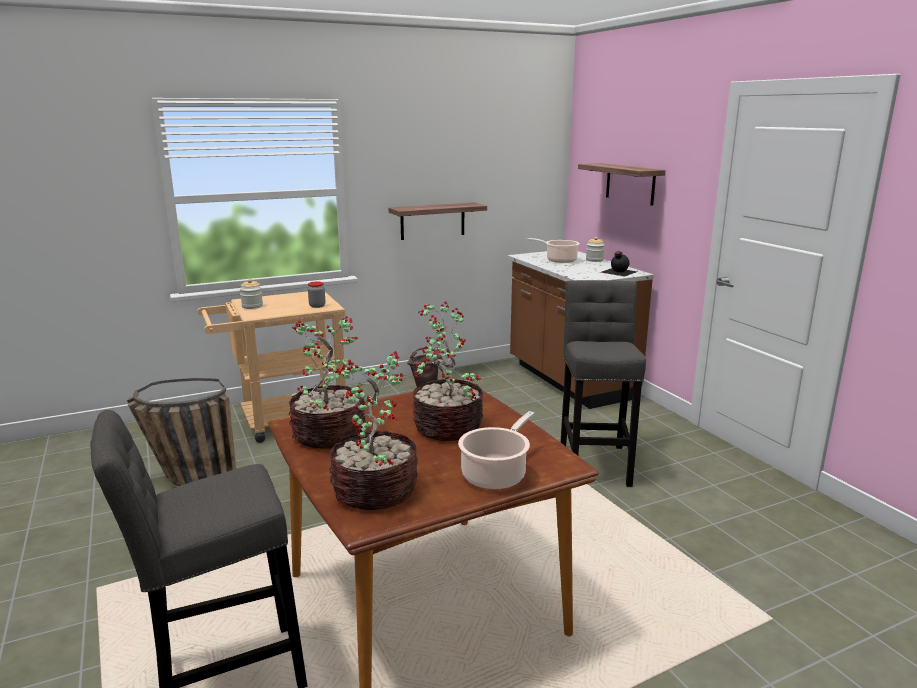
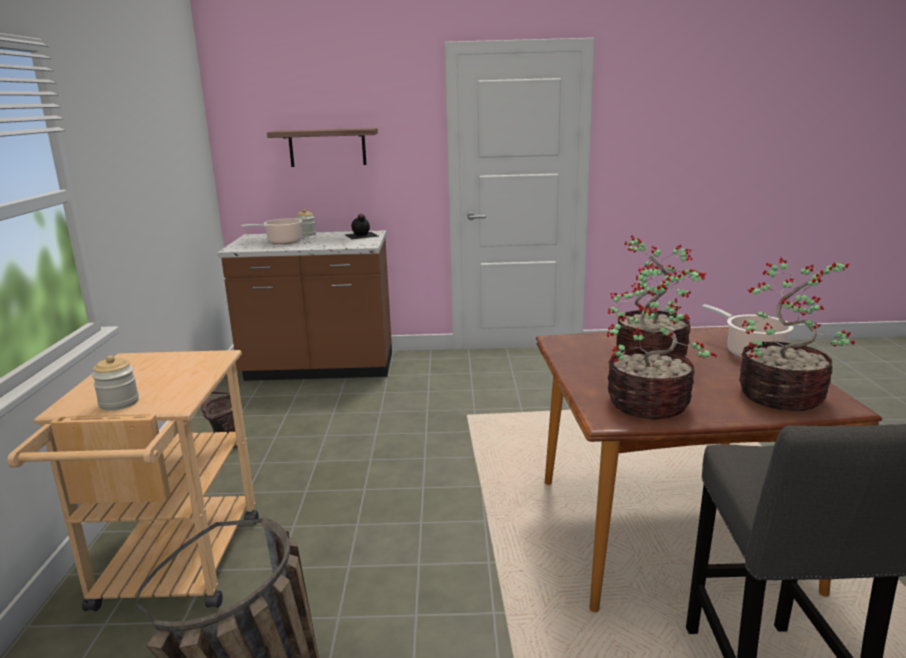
camera: 65 degrees left, 0 degrees up
jar [308,282,325,308] -> none
shelf [389,202,487,240] -> none
grey stool [561,280,646,487] -> none

